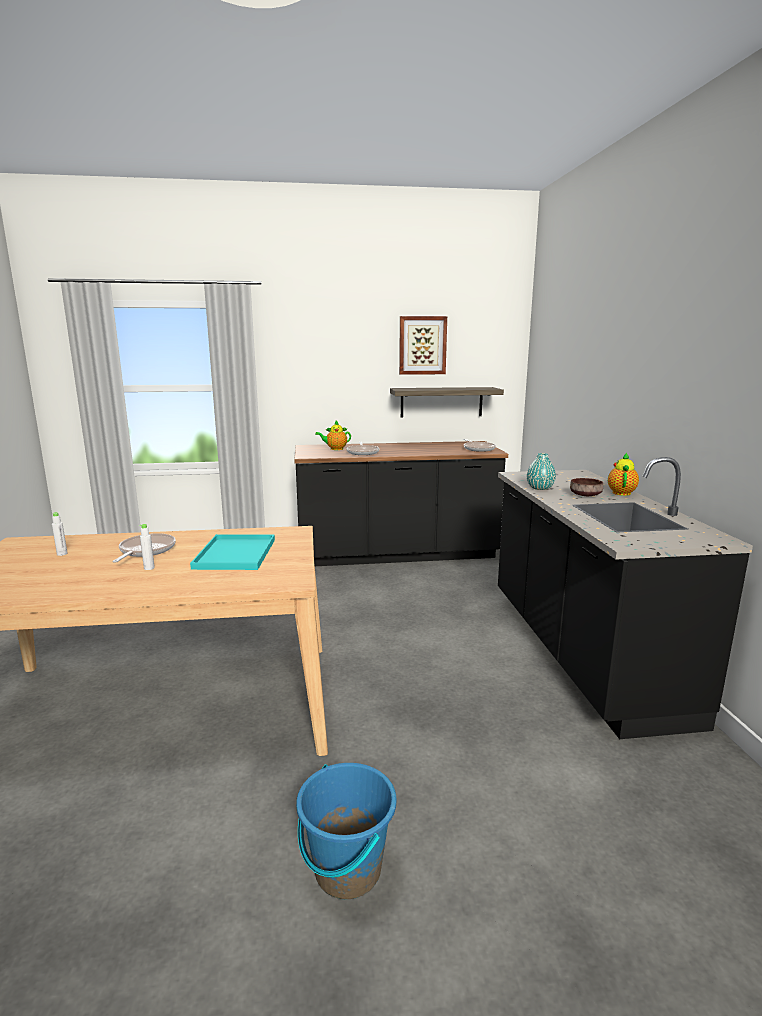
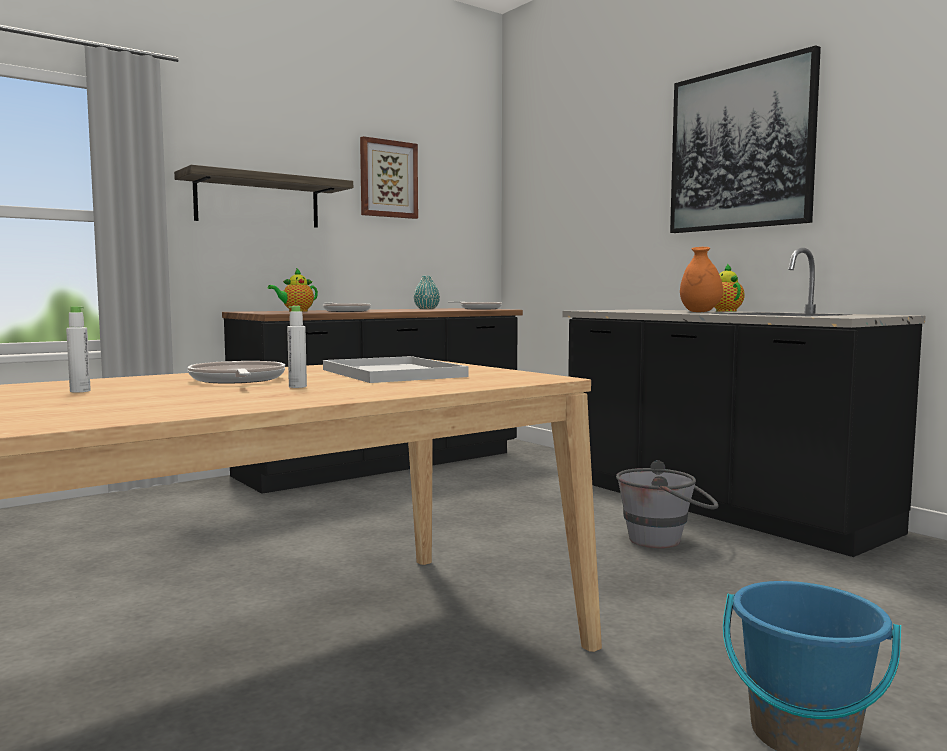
camera: 30 degrees left, 10 degrees down
turquoise tray [190,534,275,570] -> white tray [323,356,469,383]
shelf [390,387,504,417] -> shelf moved to [174,165,353,228]
turquoise vase [527,453,556,490] -> turquoise vase moved to [414,276,440,309]
brown bowl [570,478,603,496] -> orange vase [680,247,723,312]
none -> grey bucket [616,460,719,548]
none -> picture [670,45,821,233]

